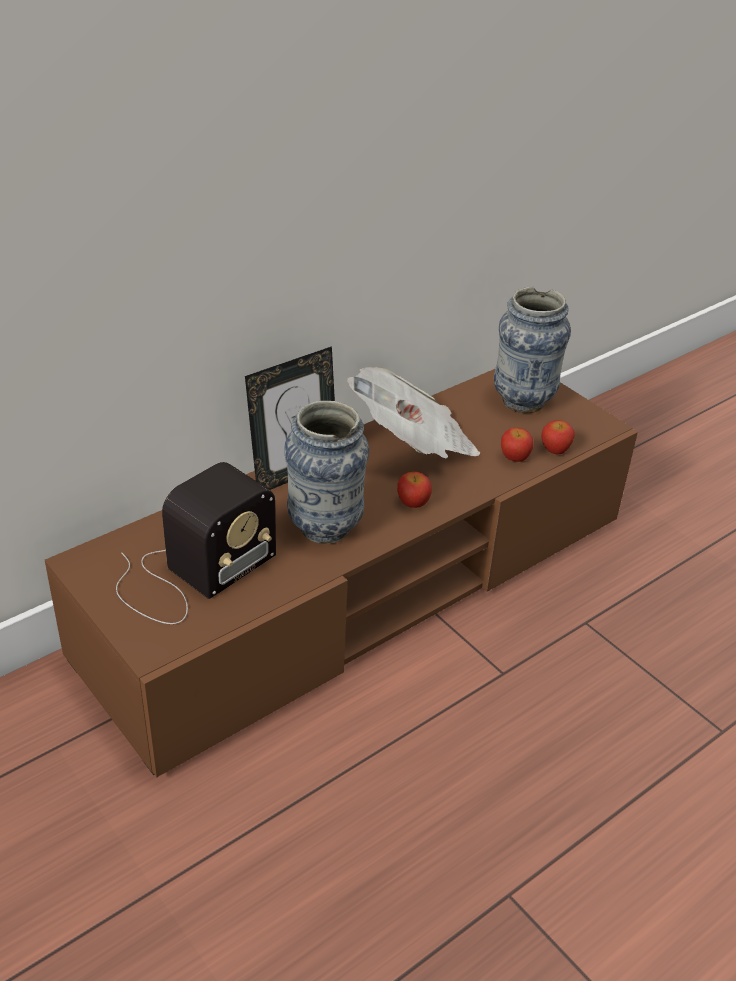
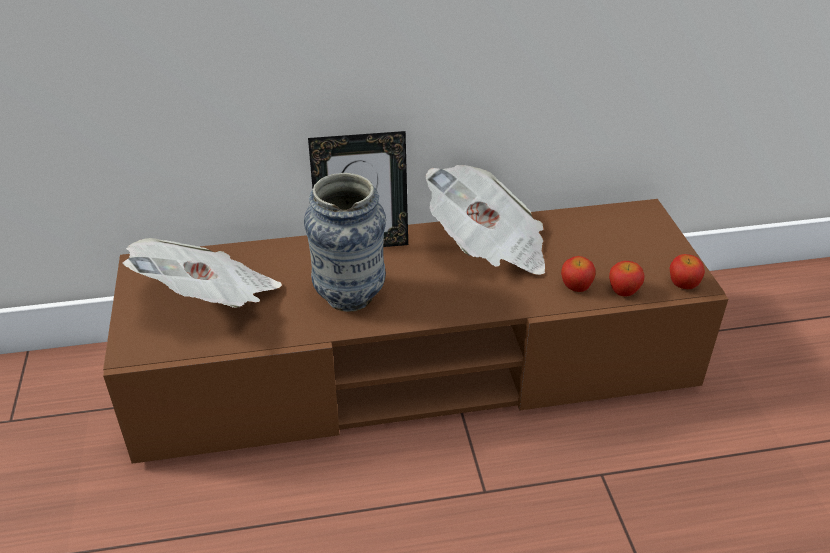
camera: 30 degrees right, 0 degrees up
radio [116,462,276,624] -> newspaper [122,238,282,308]
apple [397,472,432,508] -> apple moved to [670,254,705,289]
vase [494,287,571,413] -> none

